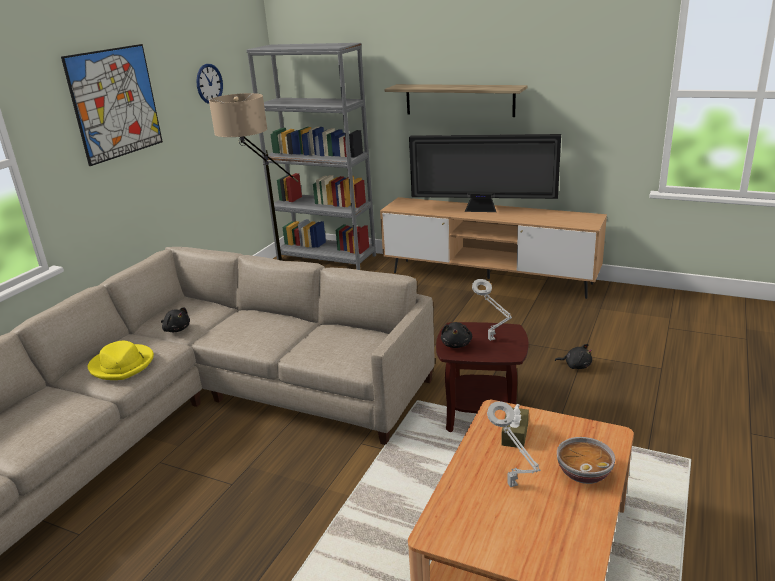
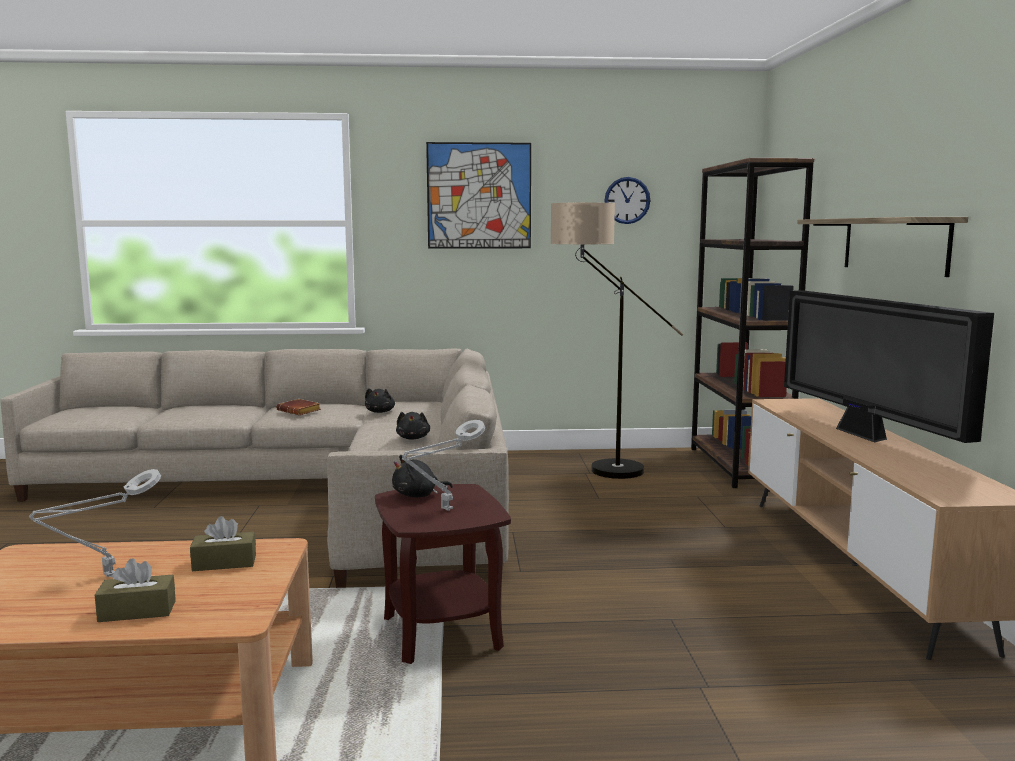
camera: 60 degrees right, 15 degrees down
yellow hat [88,341,154,380] -> brown book [276,399,321,415]
grey bookcase [246,43,376,270] -> brown bookcase [691,158,814,488]
black plush toy [555,344,592,369] -> black plush toy moved to [396,412,430,440]
bowl [557,437,615,484] -> brown tissue box [95,558,176,622]

